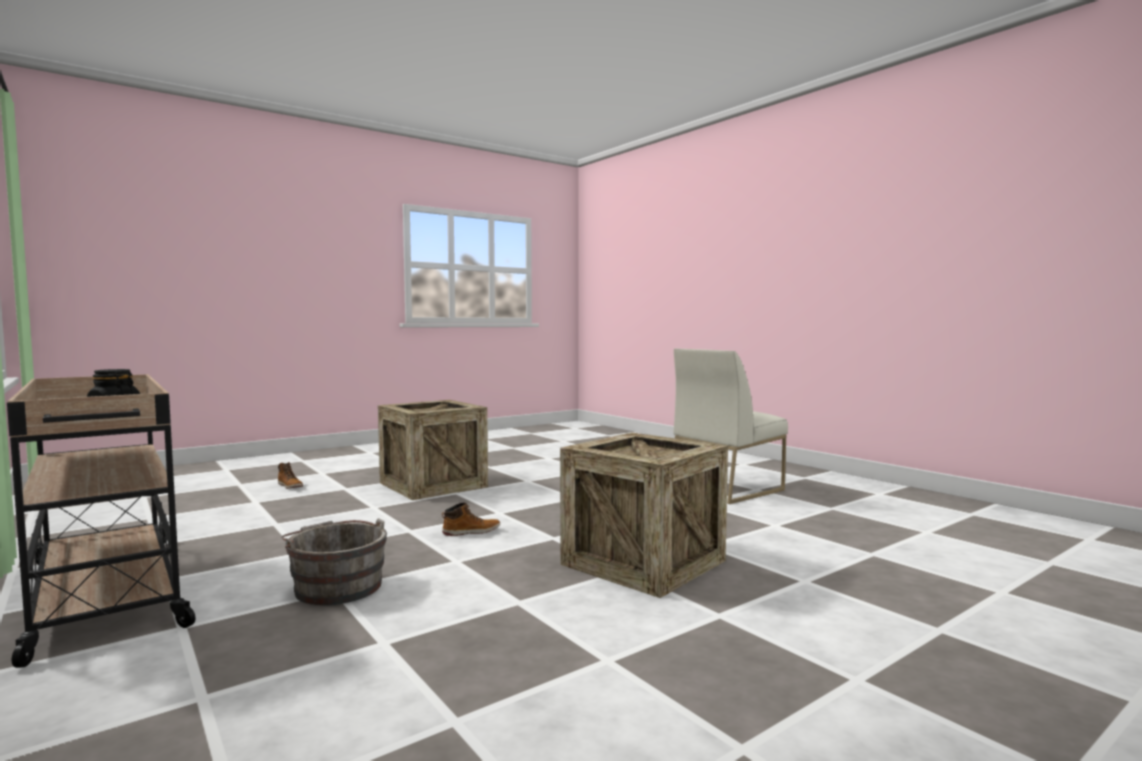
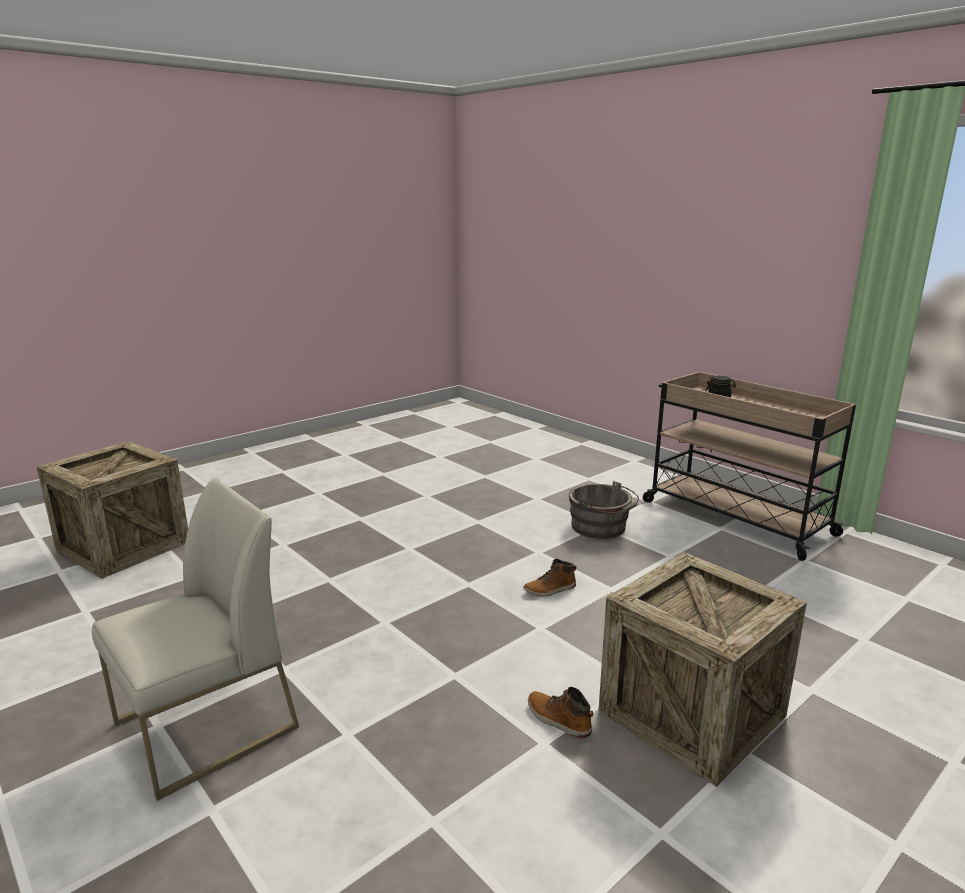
camera: 175 degrees right, 15 degrees up
boot [278,462,303,489] -> boot moved to [528,687,593,738]
crate [560,432,728,598] -> crate moved to [37,441,188,579]

